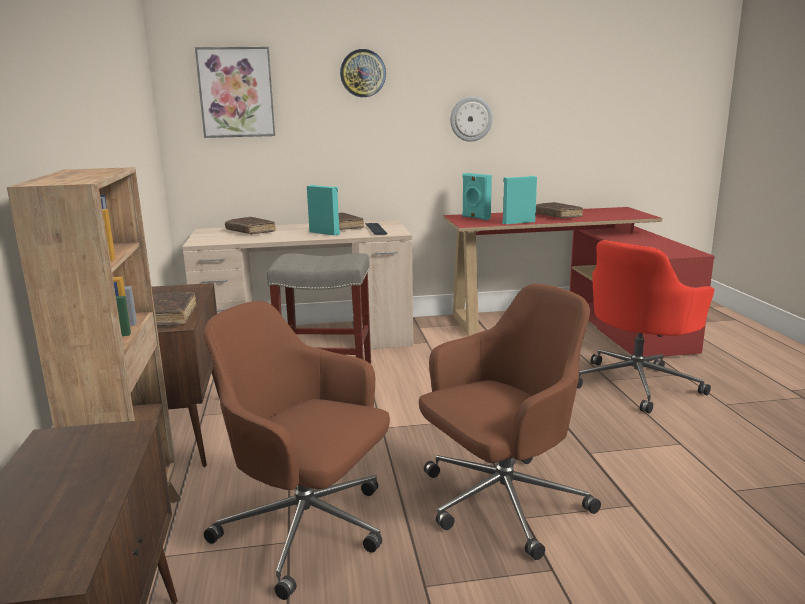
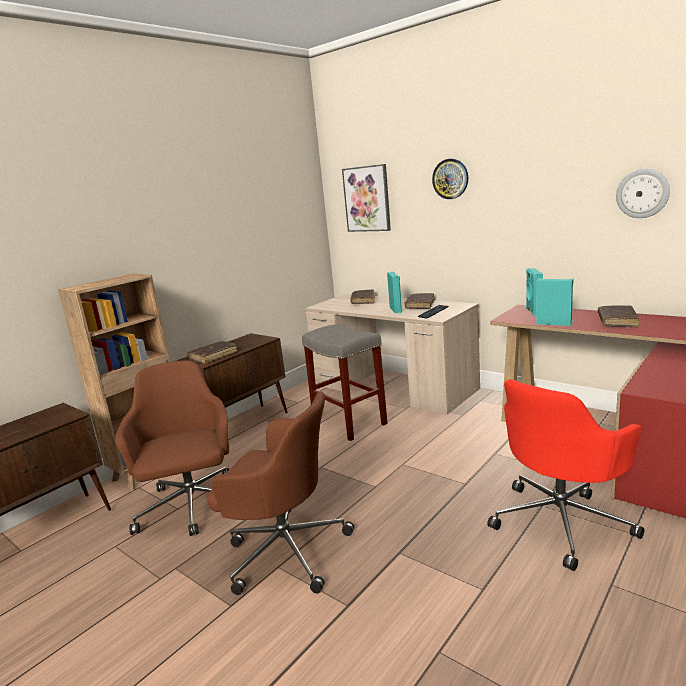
camera: 50 degrees right, 0 degrees up
wall clock [450,96,493,142] -> wall clock moved to [616,169,670,218]
red office chair [577,240,715,414] -> red office chair turned 45 degrees counterclockwise [487,379,644,571]

